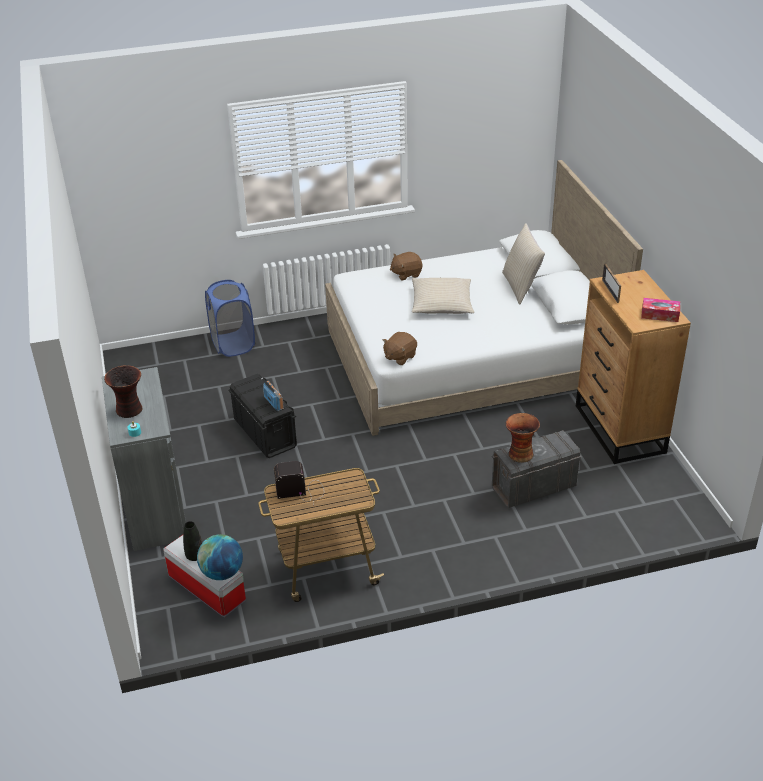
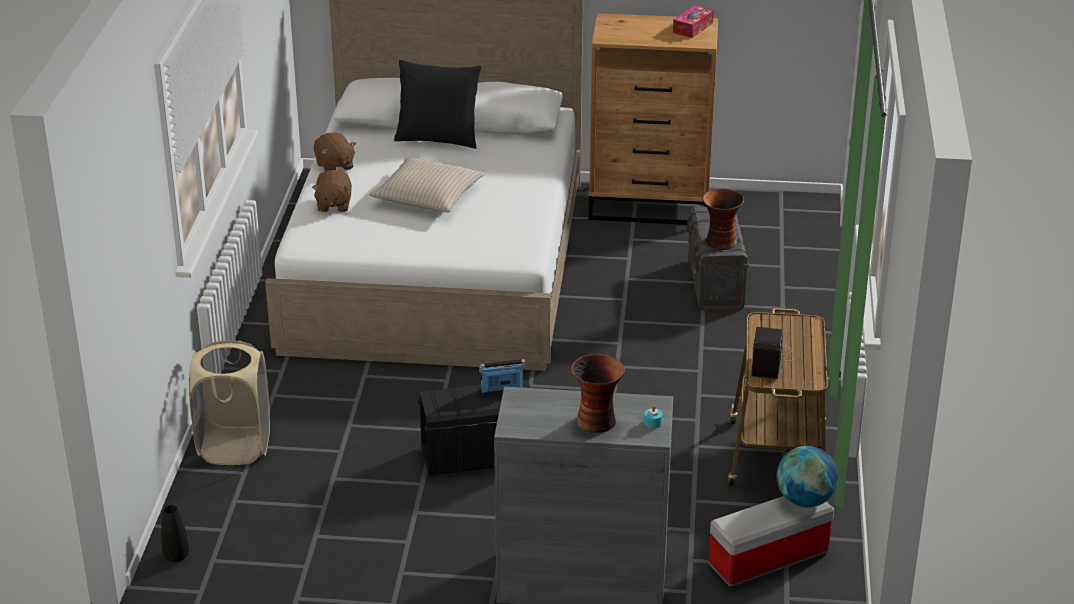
camera: 70 degrees left, 5 degrees down
black vase [183,521,202,561] -> black vase moved to [161,505,189,562]
blue laundry basket [205,280,255,357] -> beige laundry basket [189,340,270,465]
brown plush toy [383,332,417,365] -> brown plush toy moved to [314,132,356,172]
beige pillow [502,223,545,305] -> black pillow [394,60,481,149]
picture frame [602,263,621,303] -> none

